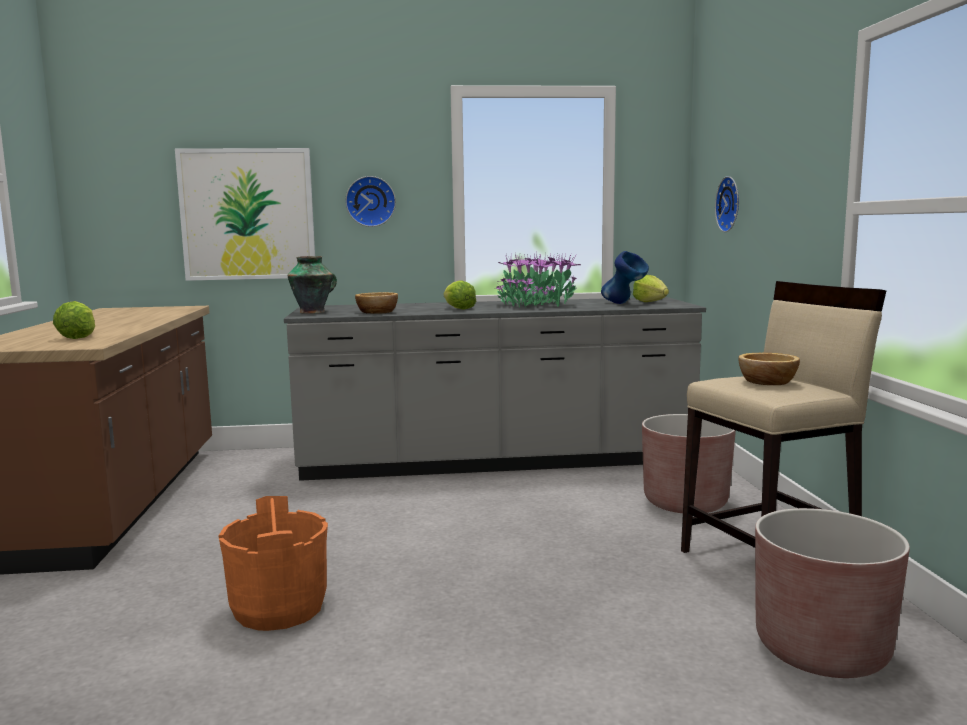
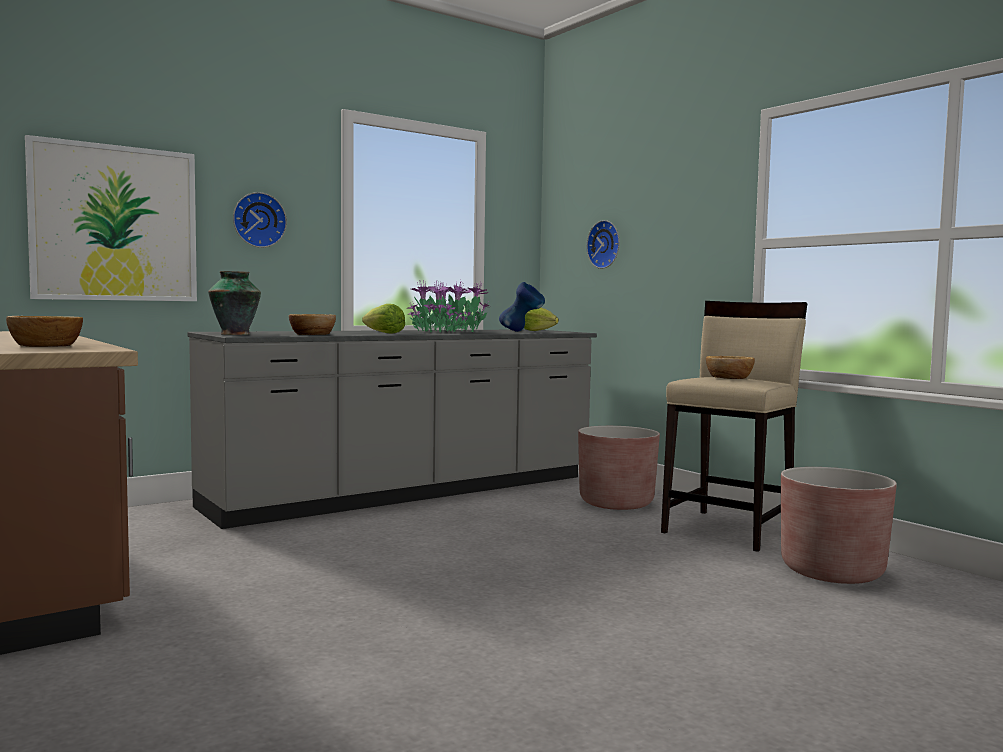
camera: 30 degrees left, 5 degrees down
lettuce [53,301,95,339] -> bowl [6,316,83,347]
orange bucket [219,496,328,631] -> none

